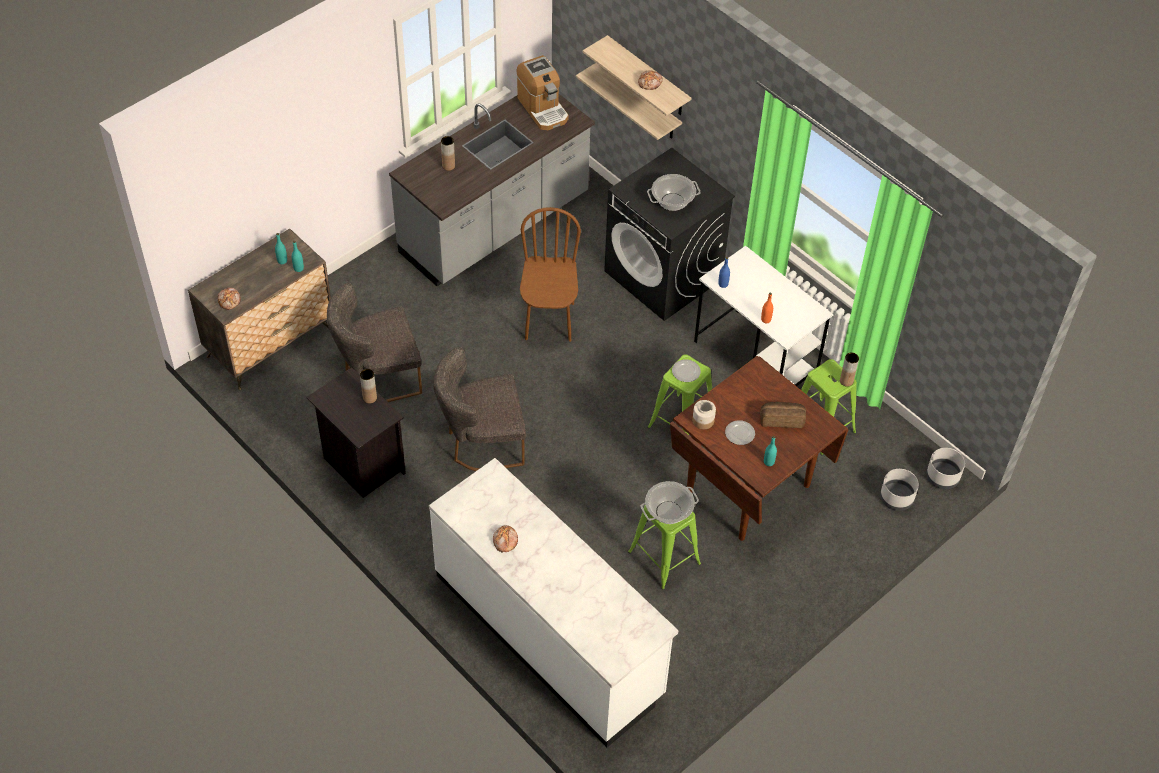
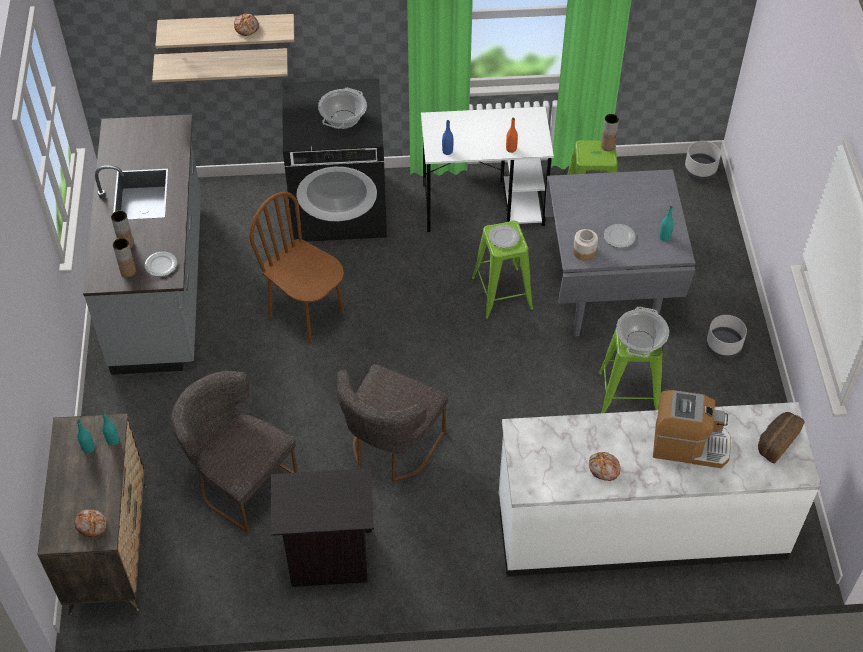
camera: 50 degrees left, 0 degrees up
grey chair [327,283,422,402] -> grey chair turned 105 degrees clockwise [171,371,298,532]
brown vase [360,369,377,404] -> brown vase moved to [113,238,136,278]
coffee machine [517,55,569,130] -> coffee machine moved to [653,390,731,468]
brown dining table [670,356,849,541] -> grey dining table [545,169,695,337]
bread [760,402,806,428] -> bread moved to [758,412,805,464]
grey planter [880,469,919,511] -> grey planter moved to [706,315,747,359]
none -> plate [145,252,177,276]

